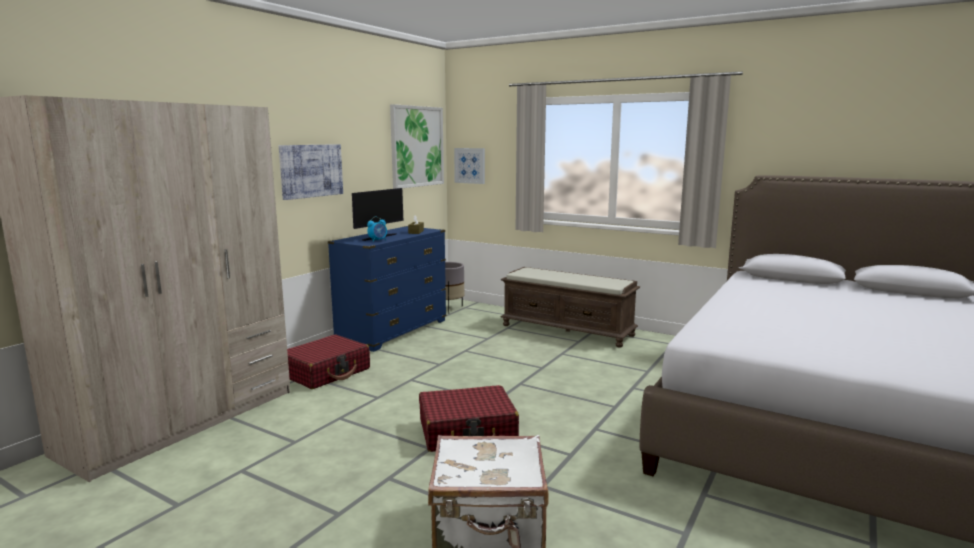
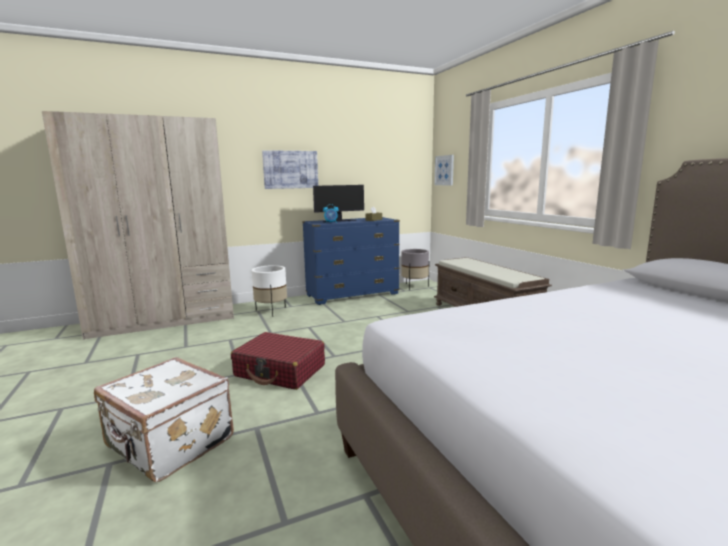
camera: 35 degrees right, 0 degrees up
red suitcase [287,335,370,389] -> white planter [252,265,287,317]
picture [390,104,444,189] -> none

